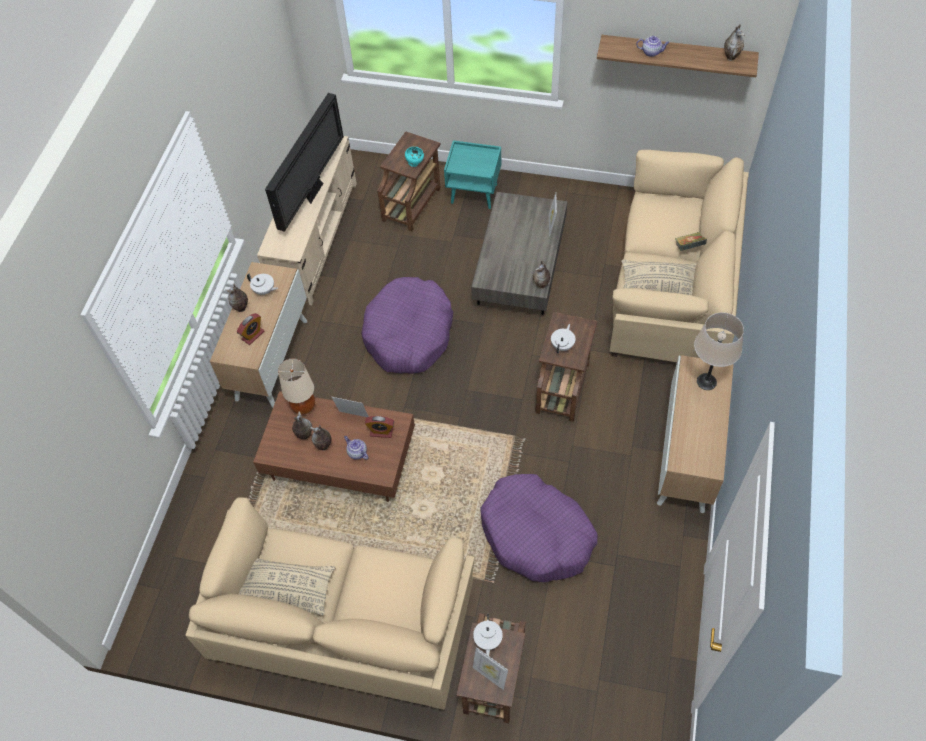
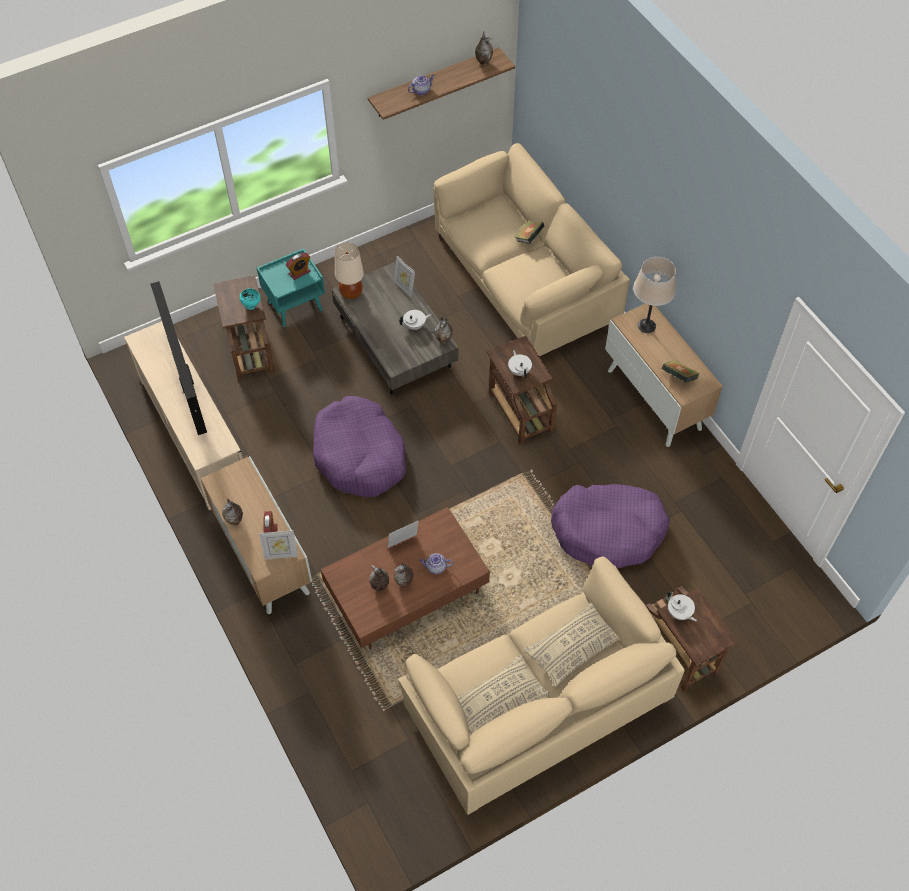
camera: 45 degrees left, 0 degrees up
white teapot [247,273,278,295] -> white teapot moved to [399,310,432,330]
beige table lamp [278,359,315,415] -> beige table lamp moved to [335,243,364,299]
alarm clock [365,416,394,438] -> alarm clock moved to [286,253,311,280]
picture frame [473,647,508,690] -> picture frame moved to [259,530,298,560]
beige pillow [621,259,697,295] -> beige pillow moved to [523,602,620,687]
none -> book [662,360,700,383]

